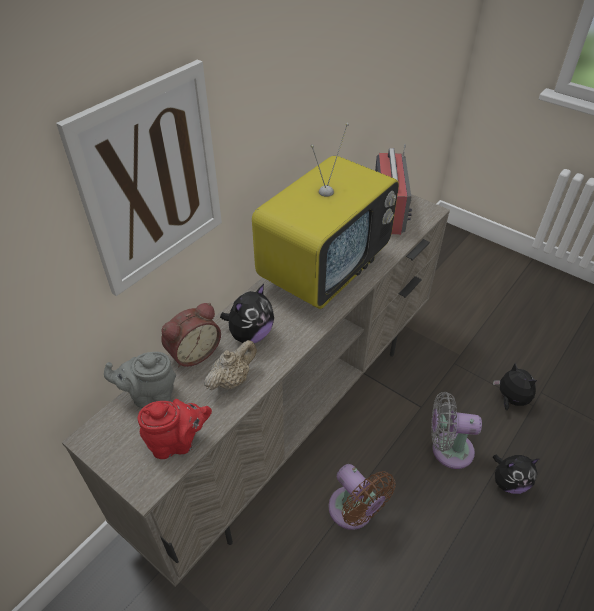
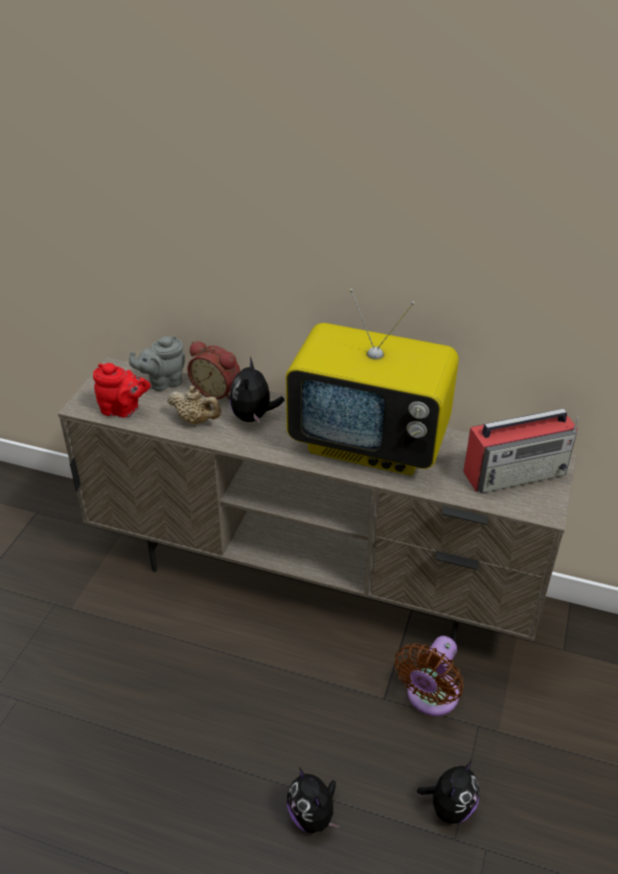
camera: 70 degrees right, 5 degrees down
picture [56,59,222,296] -> none
grey teapot [104,352,176,408] -> grey teapot turned 90 degrees counterclockwise [129,336,185,391]
red teapot [137,399,212,459] -> red teapot turned 45 degrees counterclockwise [93,363,151,418]
plush toy [220,284,274,343] -> plush toy turned 75 degrees clockwise [230,357,284,423]
brown fan [328,464,396,530] -> brown fan moved to [394,636,463,716]
grey fan [431,392,482,469] -> none

